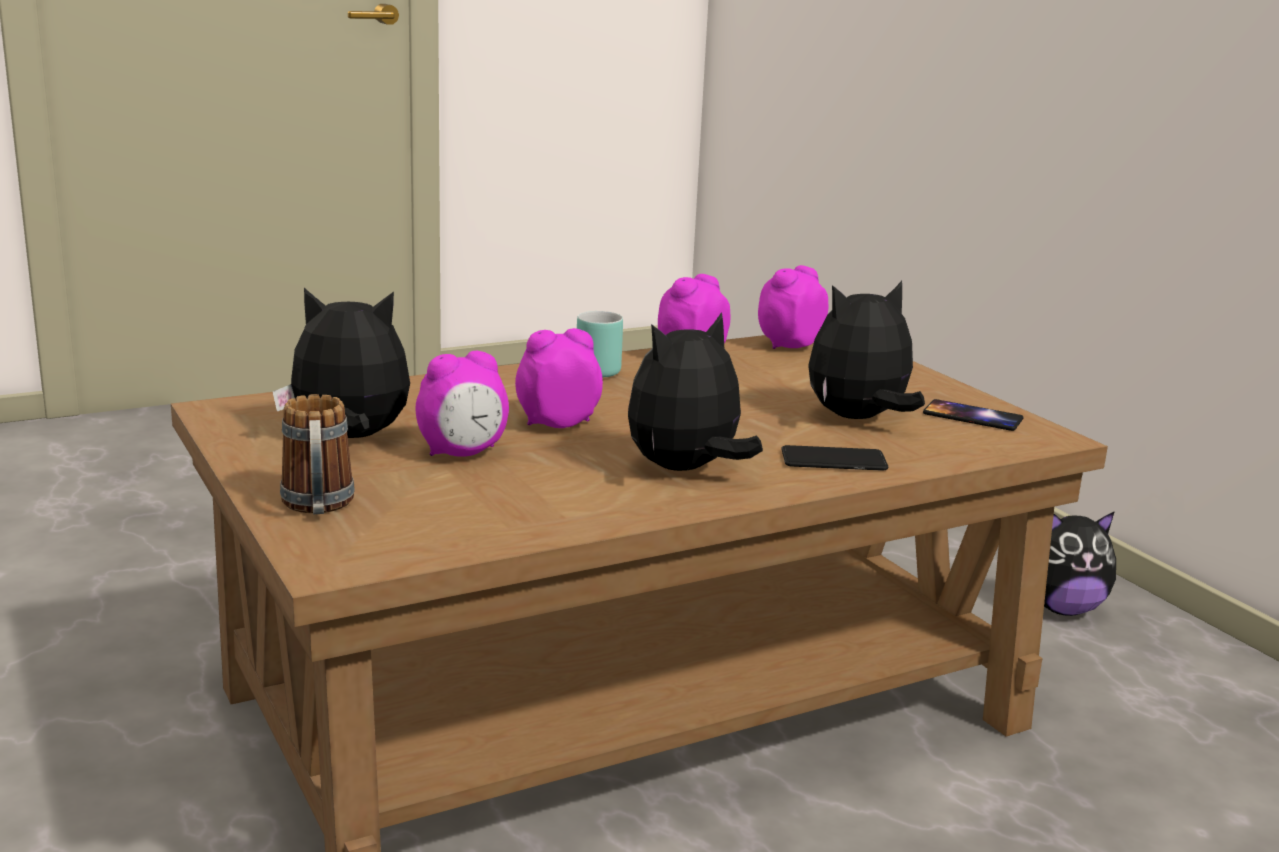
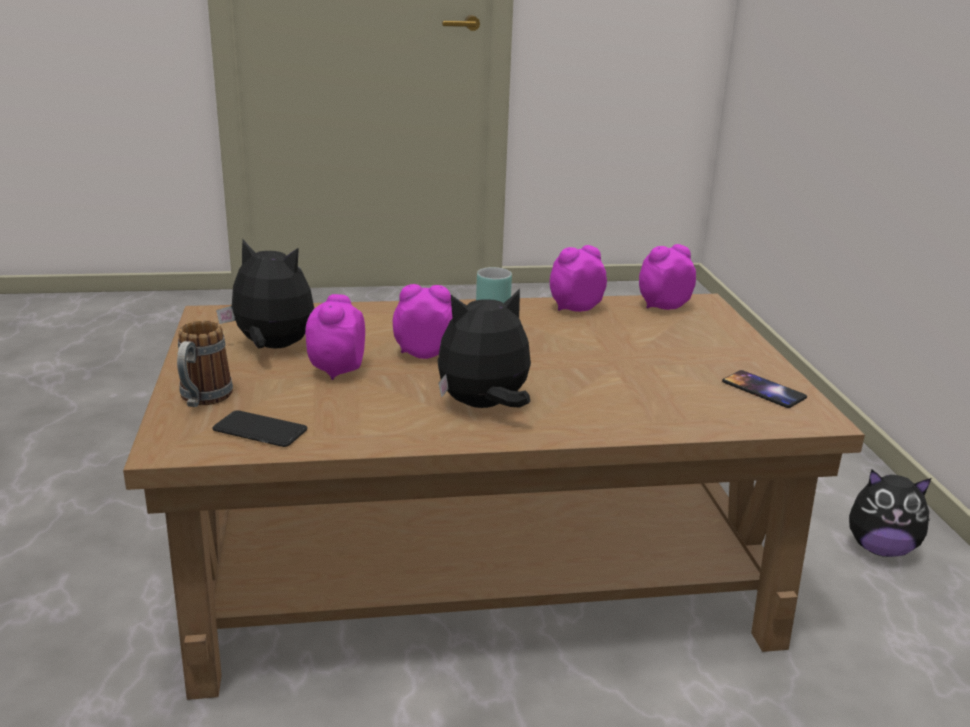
camera: 20 degrees right, 5 degrees up
alarm clock [416,351,509,457] -> alarm clock turned 105 degrees clockwise [305,294,365,380]
phone [781,445,888,471] -> phone moved to [213,410,307,447]
plush toy [808,281,925,419] -> none

